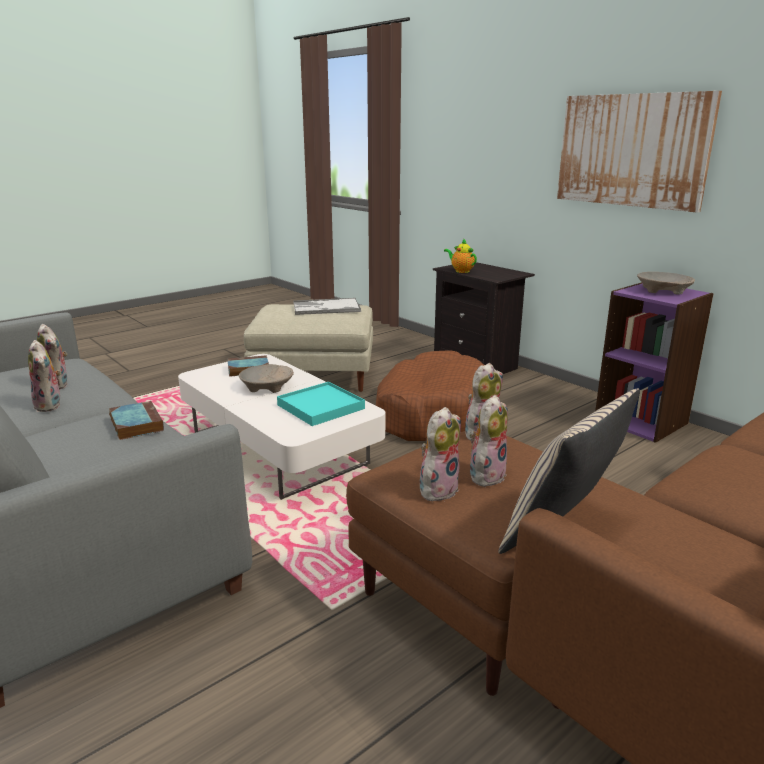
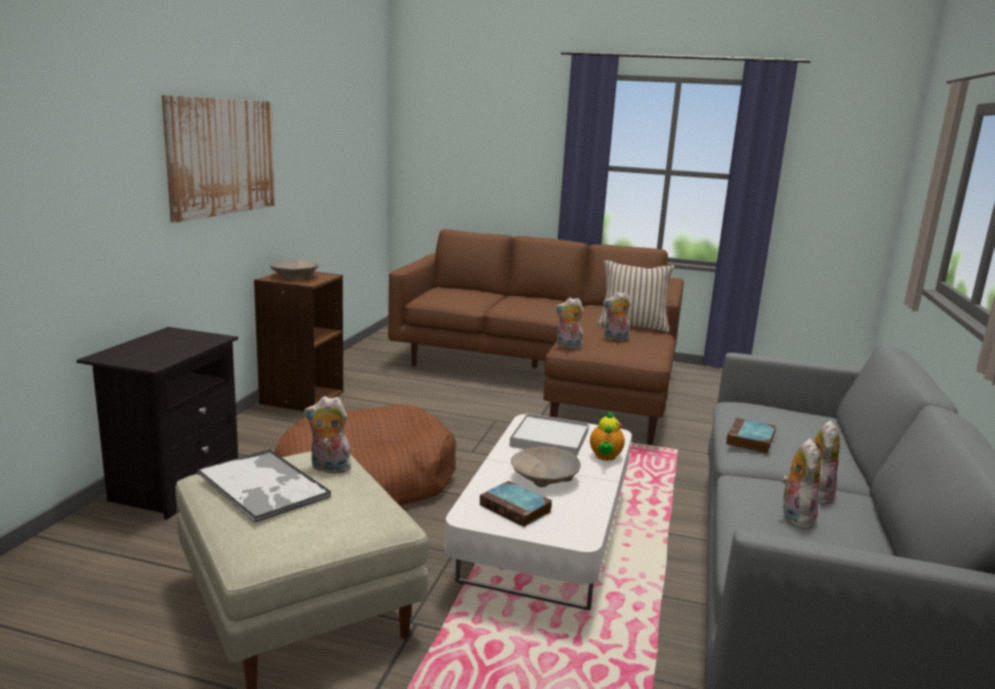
camera: 125 degrees left, 5 degrees down
turquoise tray [277,382,365,426] -> white tray [509,413,589,457]
plush toy [420,407,461,501] -> plush toy moved to [304,396,354,473]
teapot [444,239,477,273] -> teapot moved to [590,411,625,461]
purple bookcase [595,282,714,443] -> brown bookcase [254,272,343,411]

